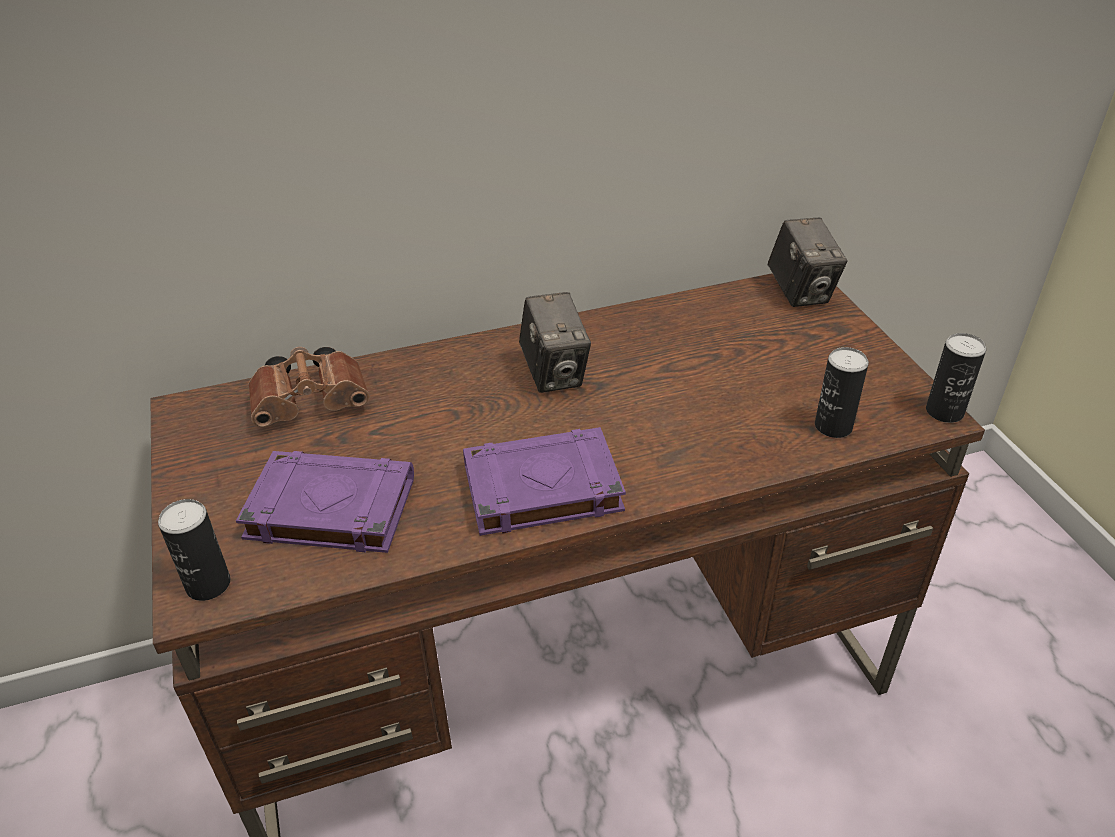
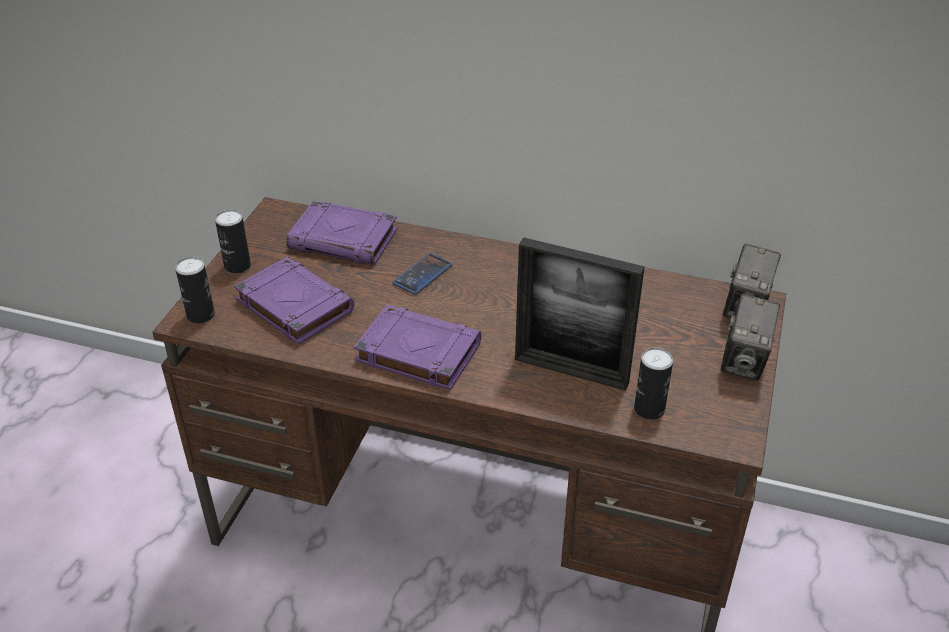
camera: 35 degrees right, 0 degrees up
brown binoculars [248,347,370,427] -> purple book [286,201,397,265]
camera [519,292,591,393] -> camera moved to [721,294,780,380]
can [926,333,986,423] -> can moved to [215,210,251,274]
none -> phone [392,253,453,295]
none -> picture frame [515,237,645,391]

